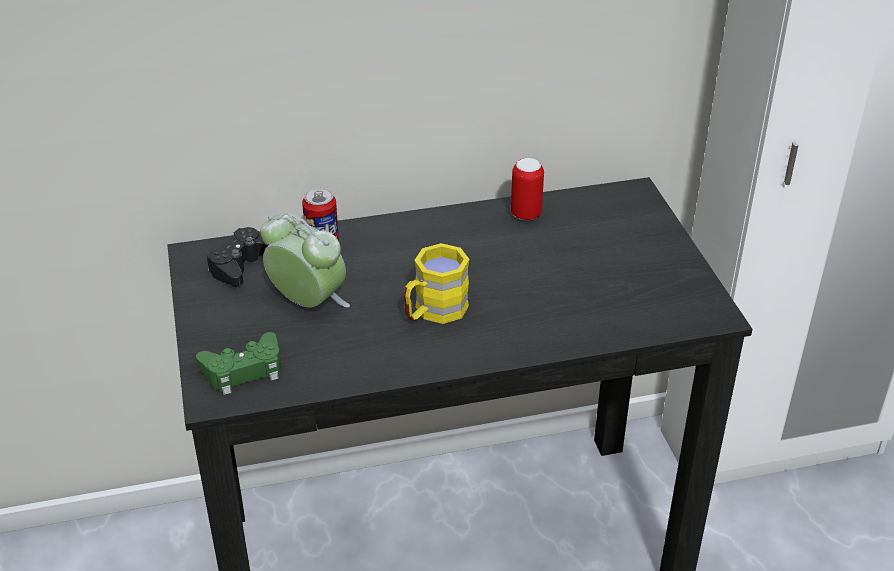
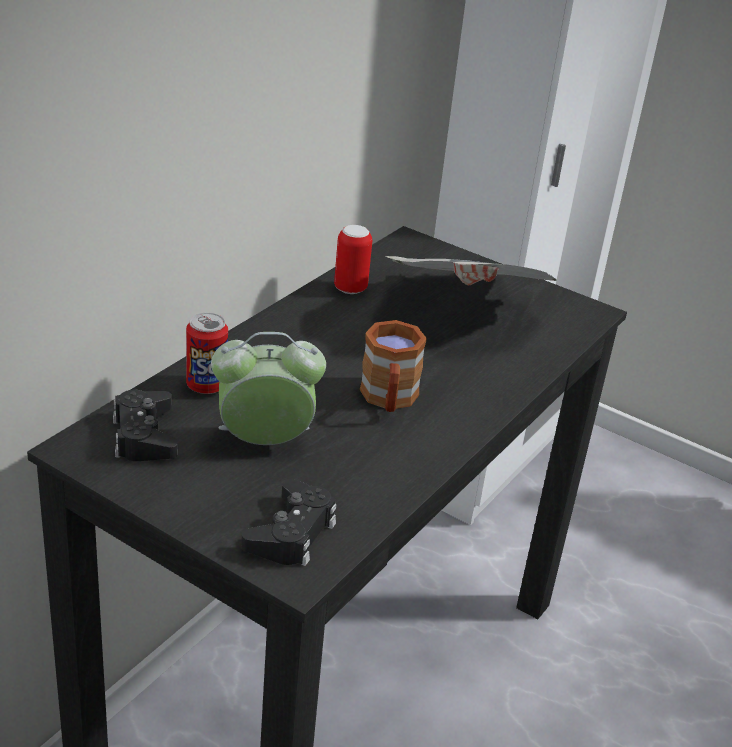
camera: 45 degrees left, 5 degrees down
green game controller [196,332,281,395] -> black game controller [241,479,336,566]
yellow mug [404,243,469,324] -> brown mug [360,320,427,412]
none -> newspaper [385,256,557,286]

